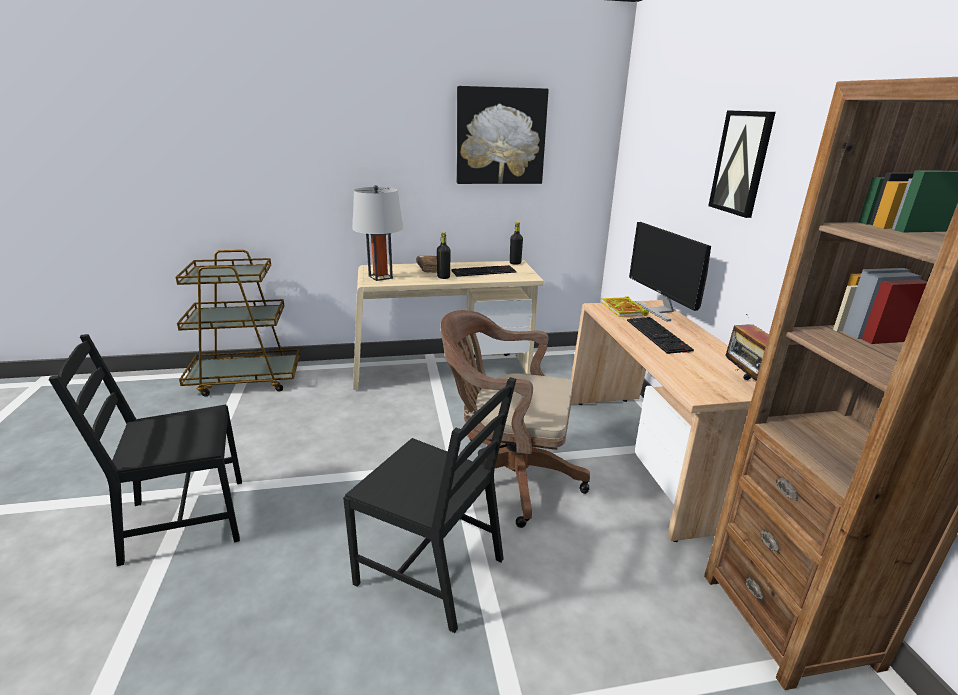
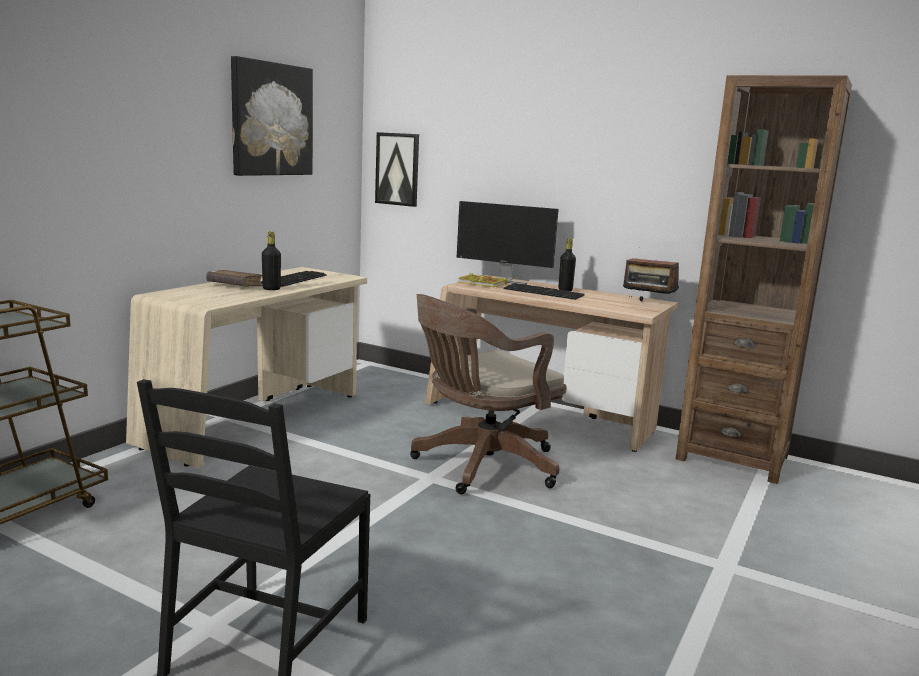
camera: 50 degrees left, 10 degrees down
black chair [343,377,516,633] -> none
grey table lamp [352,185,403,281] -> none
black bottle [510,222,523,265] -> black bottle moved to [558,238,576,291]
picture [708,110,776,218] -> picture moved to [375,132,419,207]

